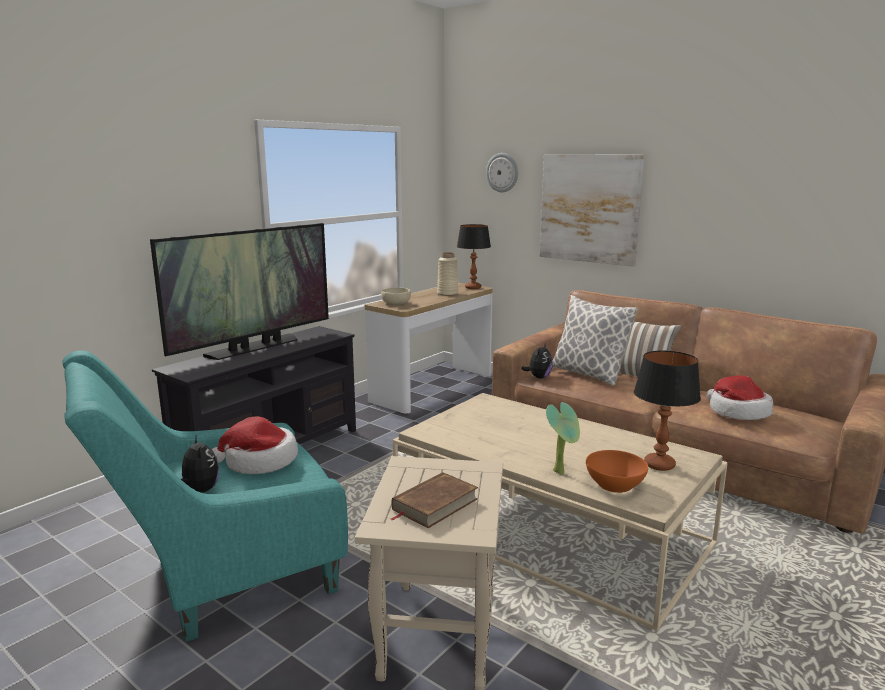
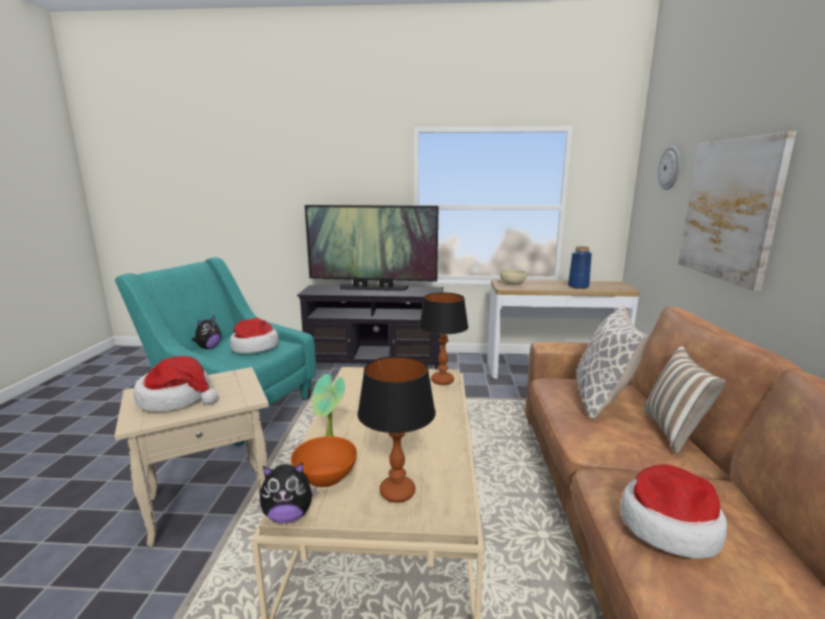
camera: 55 degrees right, 0 degrees up
brown book [391,472,478,528] -> hat [133,356,218,411]
beige vase [437,252,458,296] -> blue vase [568,246,592,289]
table lamp [457,224,491,289] -> table lamp moved to [419,293,468,385]
plush toy [522,343,553,378] -> plush toy moved to [260,462,317,523]

